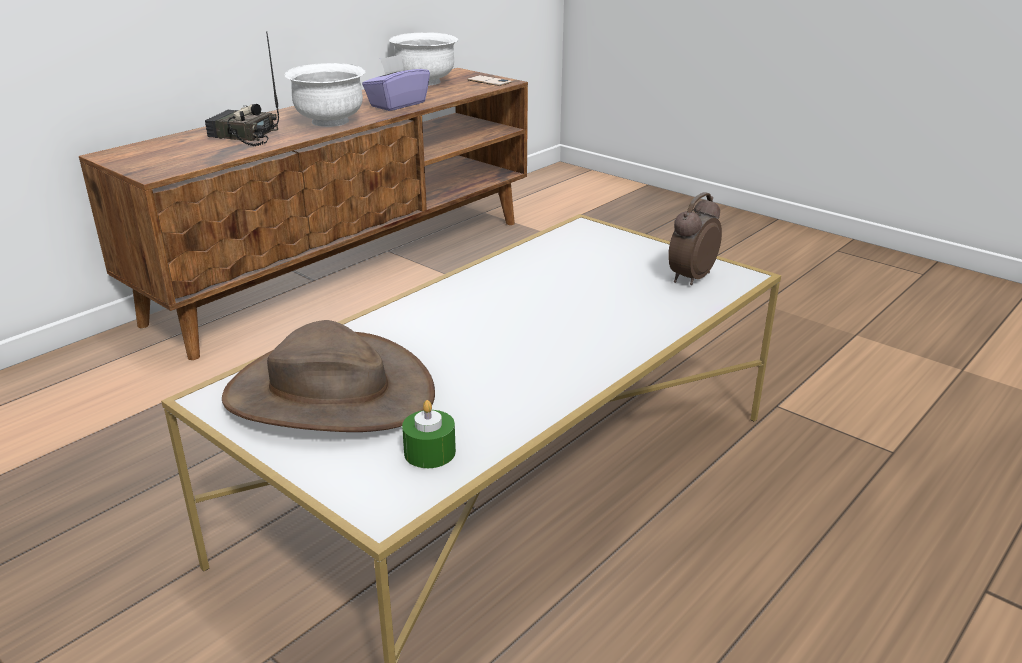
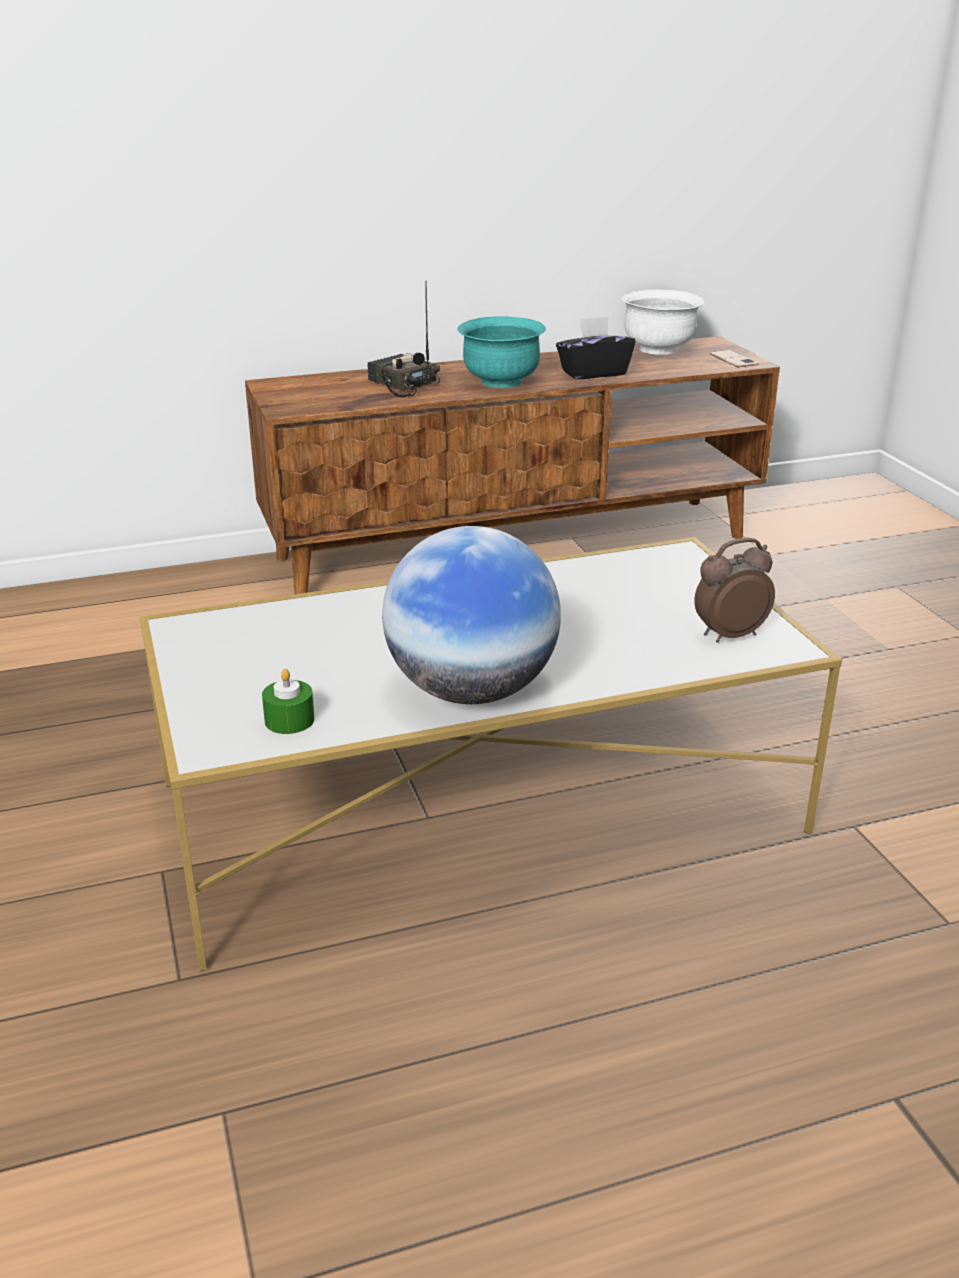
camera: 30 degrees right, 0 degrees up
brown hat [222,320,435,432] -> none
white bowl [284,63,365,127] -> turquoise bowl [457,316,546,388]
purple tissue box [362,54,430,111] -> black tissue box [556,316,635,379]
none -> globe [382,526,561,704]

